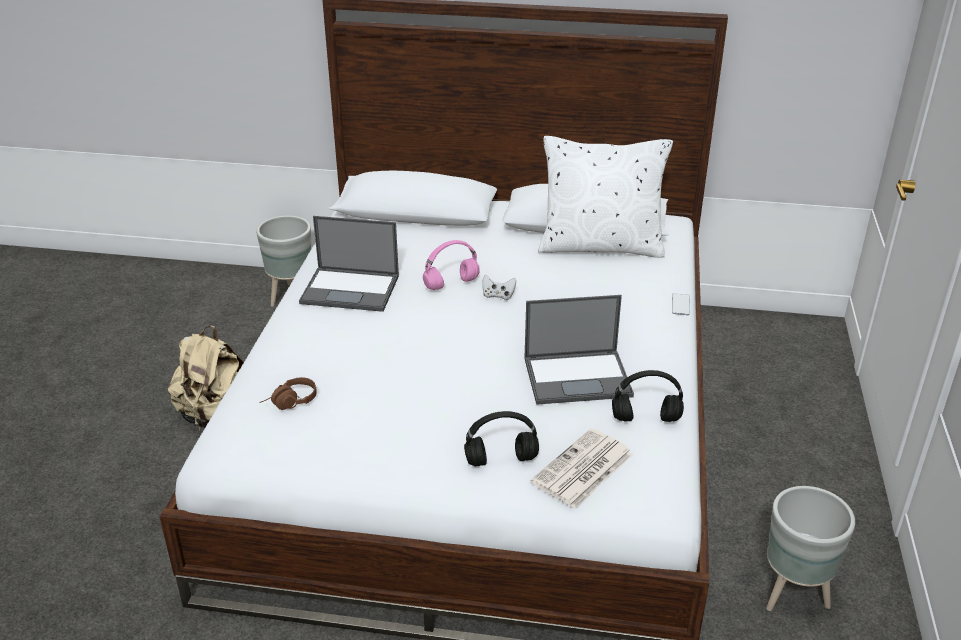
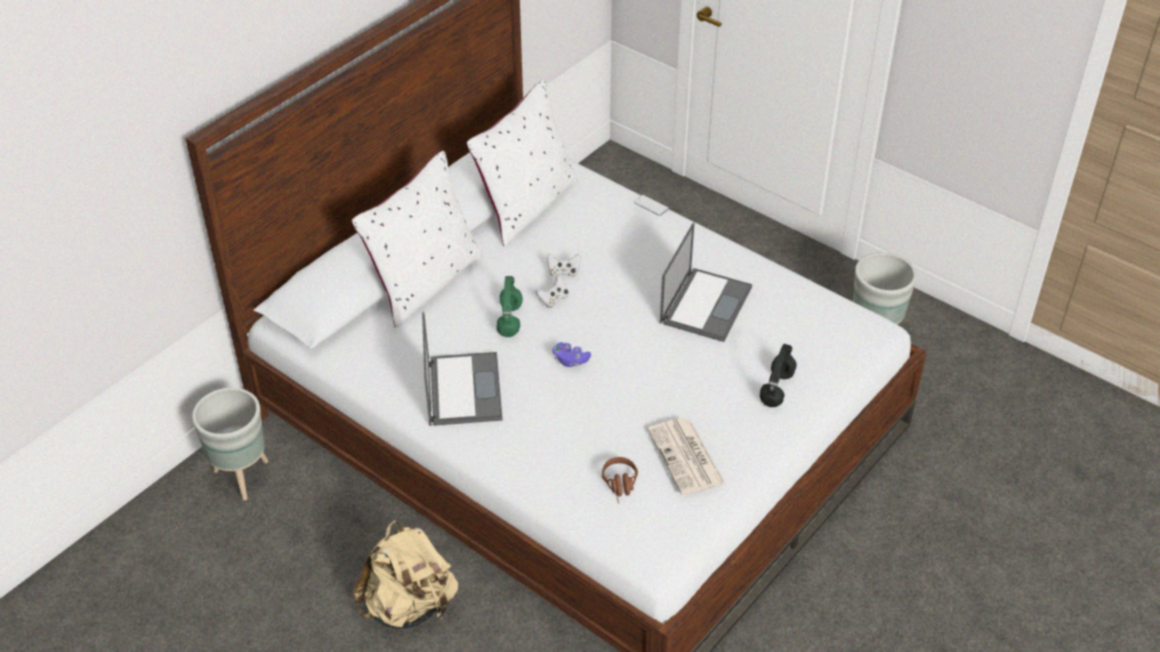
camera: 60 degrees left, 10 degrees up
laptop [299,216,399,312] -> laptop turned 45 degrees counterclockwise [422,312,503,426]
pink headphones [423,240,480,290] -> green headphones [497,276,523,337]
newspaper [531,428,633,509] -> newspaper moved to [647,418,726,495]
black headphones [612,370,684,422] -> none
none -> white pillow [352,151,482,328]
none -> white game controller [547,253,581,277]
none -> purple game controller [552,342,591,367]

